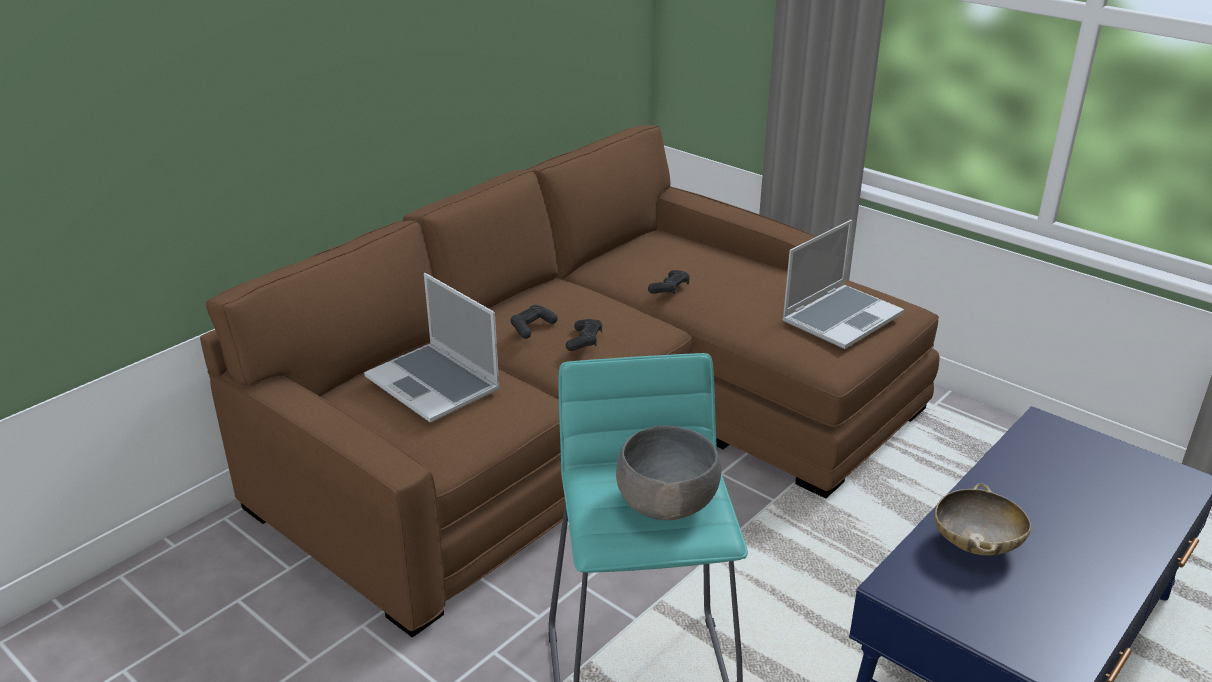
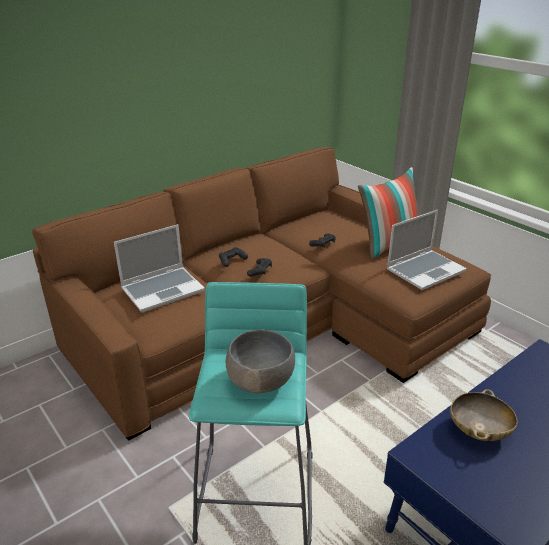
camera: 10 degrees right, 0 degrees up
laptop [364,273,500,423] -> laptop turned 90 degrees counterclockwise [114,224,205,312]
none -> pillow [358,167,418,260]

